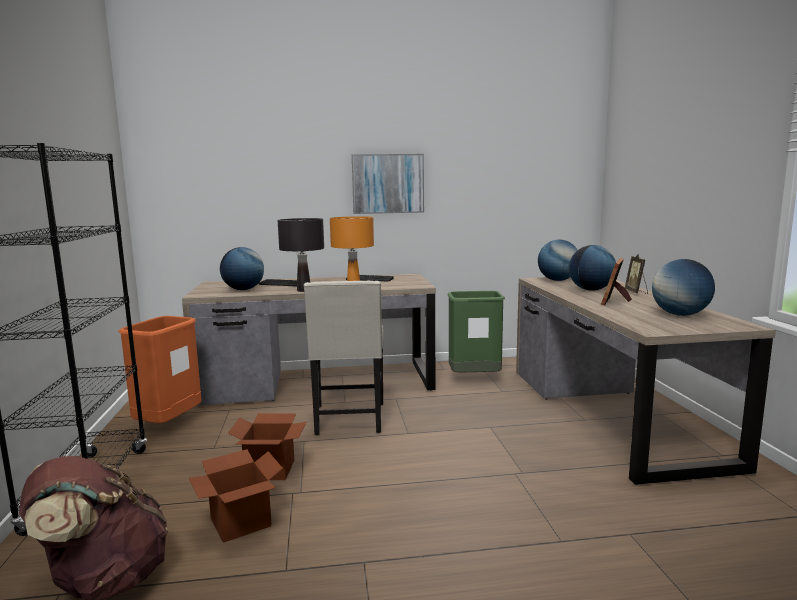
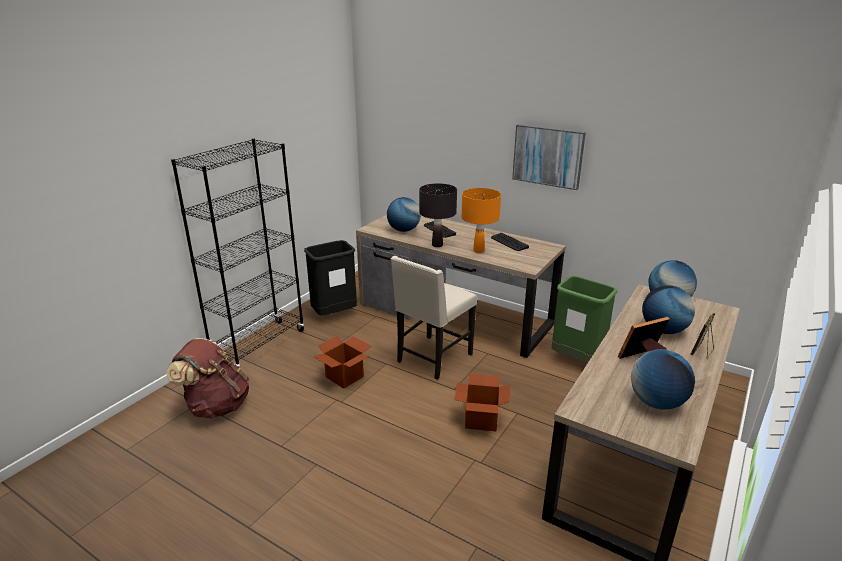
camera: 40 degrees right, 15 degrees up
orange trash can [118,316,202,423] -> black trash can [304,240,357,315]
cardboard box [189,449,283,543] -> cardboard box moved to [455,374,510,431]

